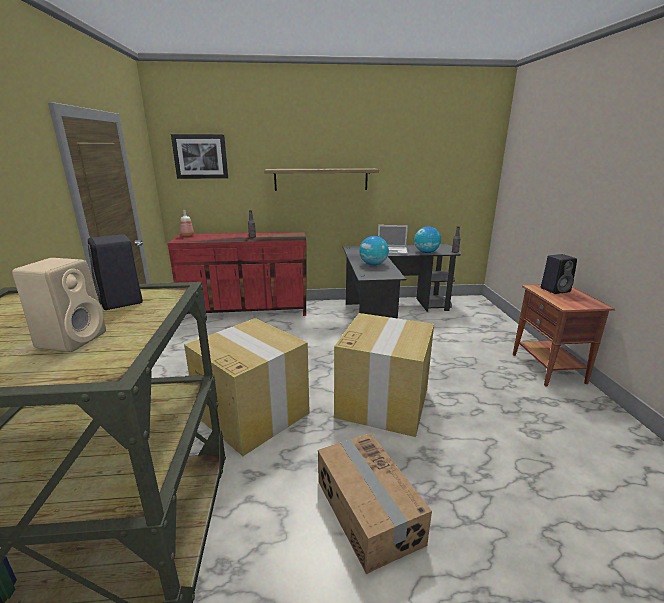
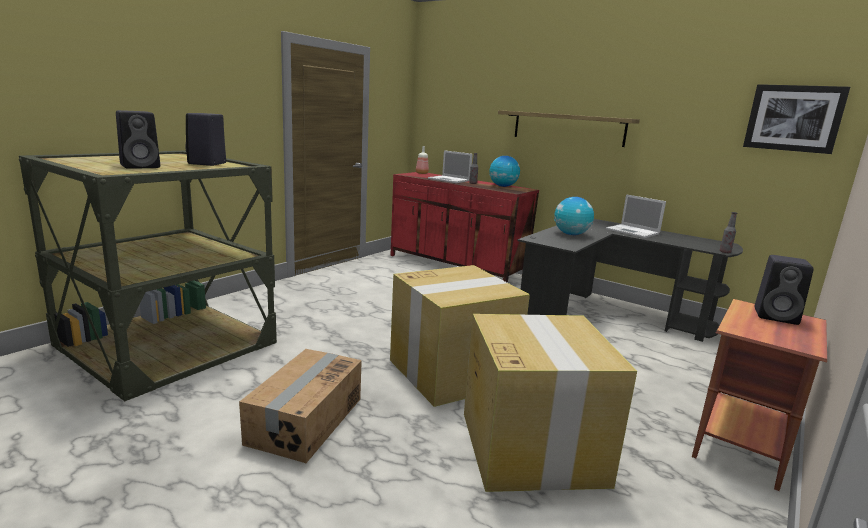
camera: 40 degrees right, 5 degrees down
beige speaker [12,258,106,352] -> black speaker [116,110,160,169]
picture [171,134,228,179] -> picture moved to [743,84,850,154]
cardboard box [184,318,310,456] -> cardboard box moved to [464,314,637,492]
globe [414,226,441,253] -> globe moved to [489,156,520,187]
none -> laptop [428,150,473,183]

